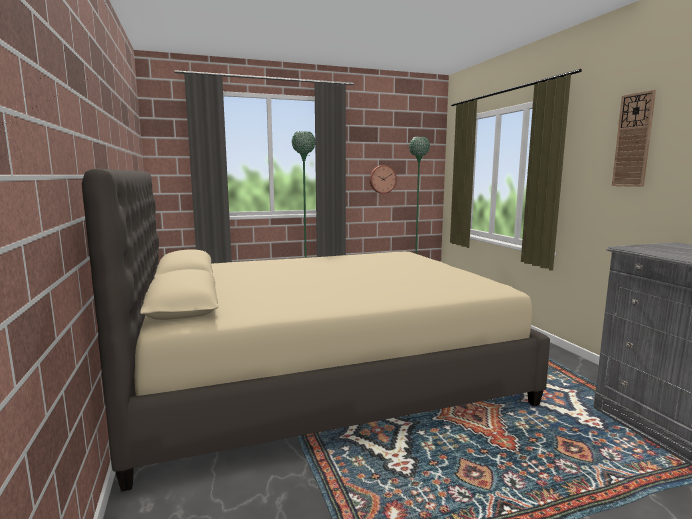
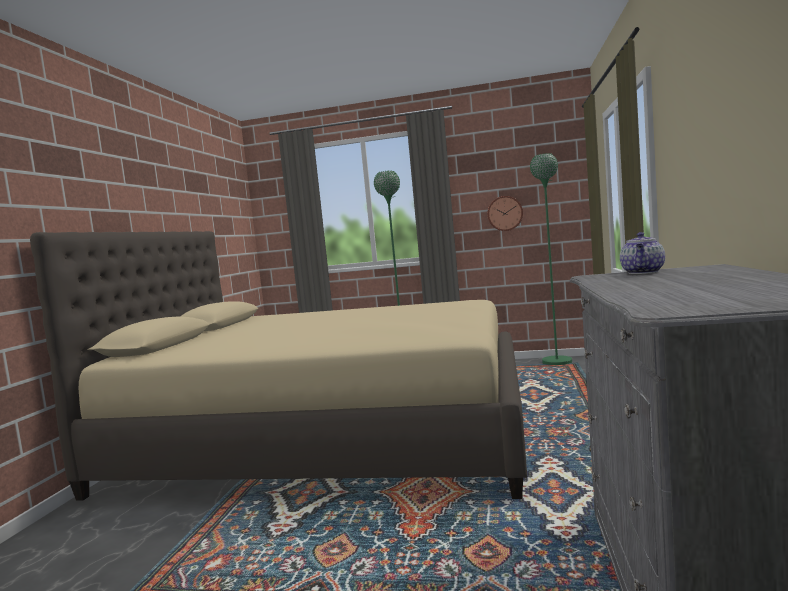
camera: 30 degrees right, 5 degrees down
wall clock [612,90,656,187] -> none
none -> teapot [620,232,665,274]

